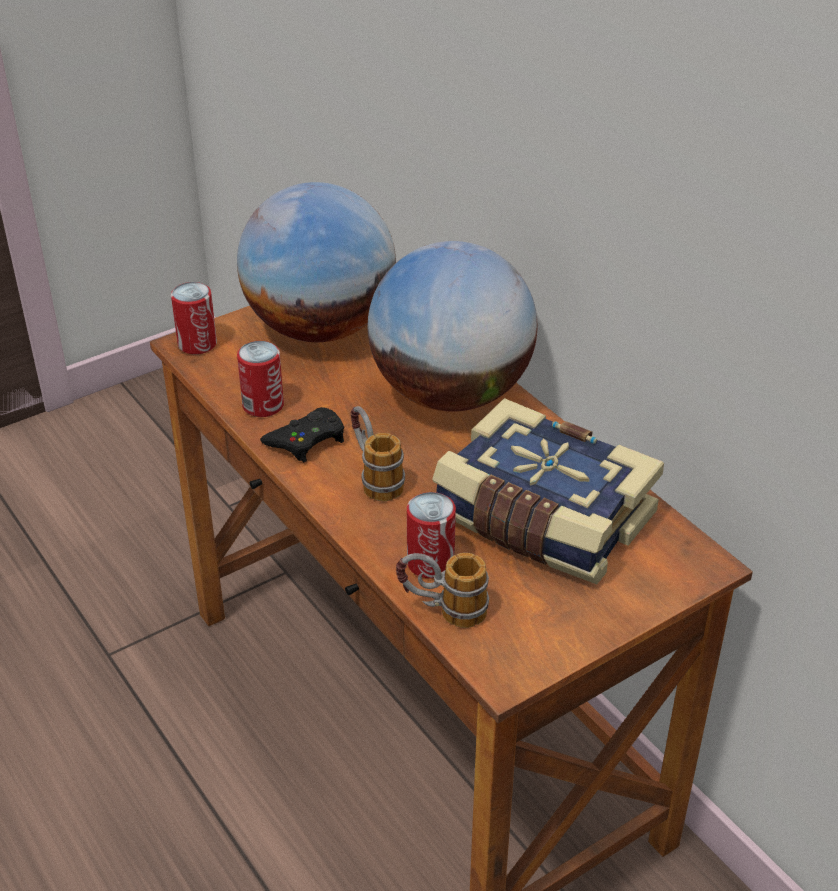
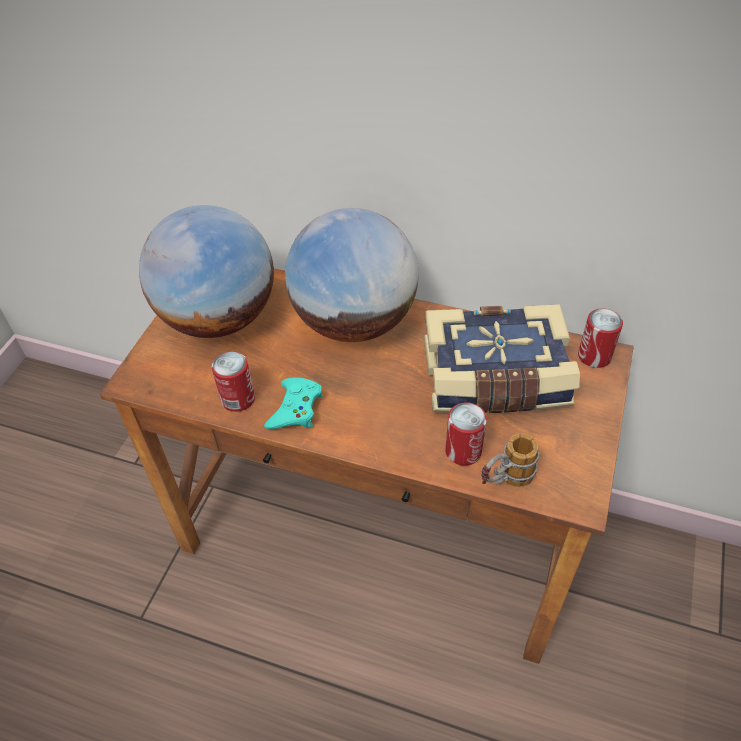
camera: 35 degrees left, 10 degrees up
can [171,282,217,355] -> can moved to [578,309,623,368]
black game controller [260,407,344,462] -> turquoise game controller [264,377,323,429]
mug [350,406,405,501] -> none

